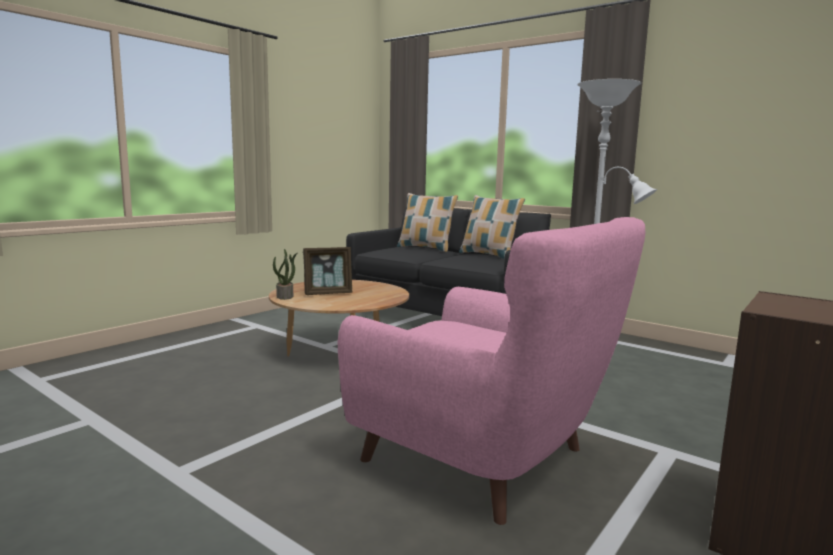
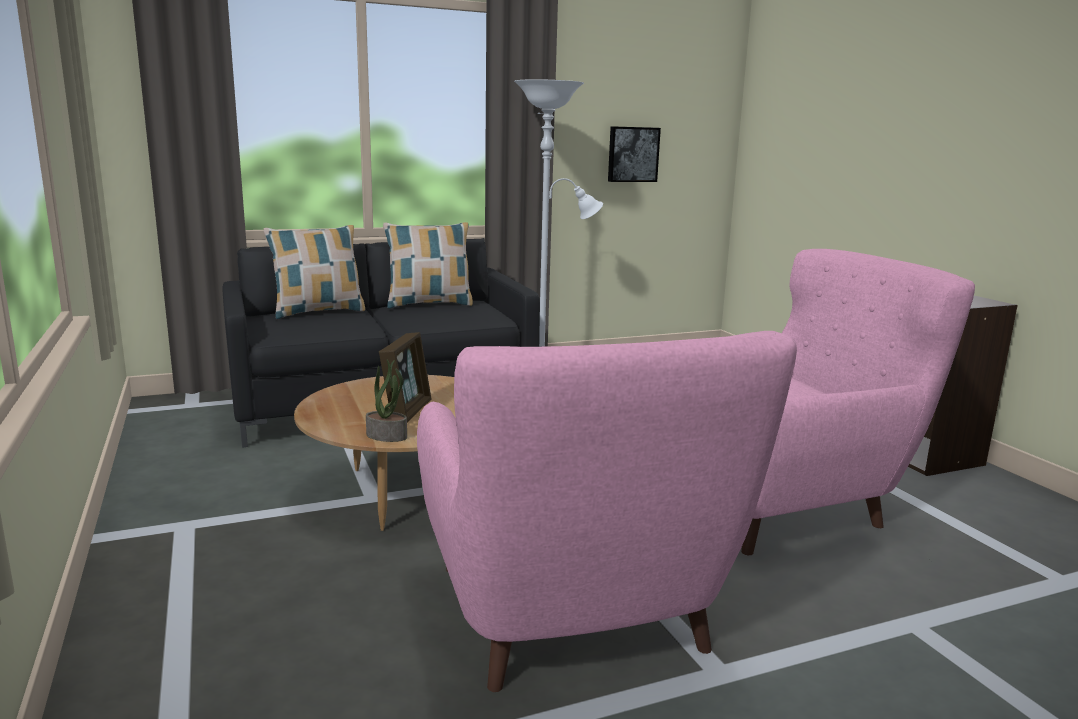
camera: 60 degrees left, 5 degrees up
none -> pink armchair [417,331,797,692]
none -> picture [608,126,661,182]

